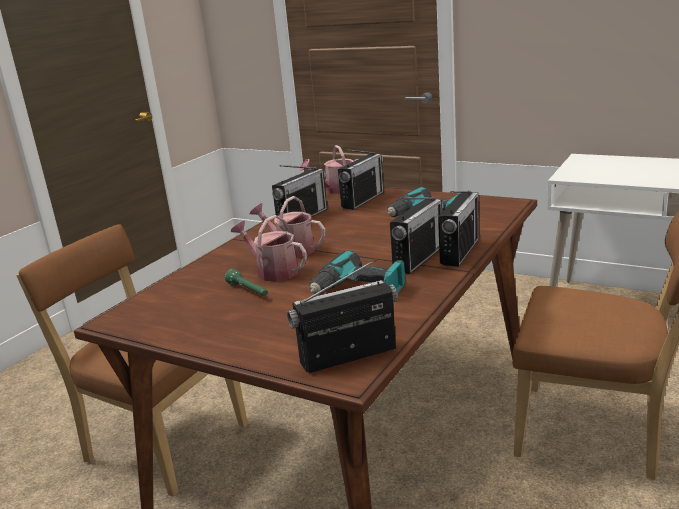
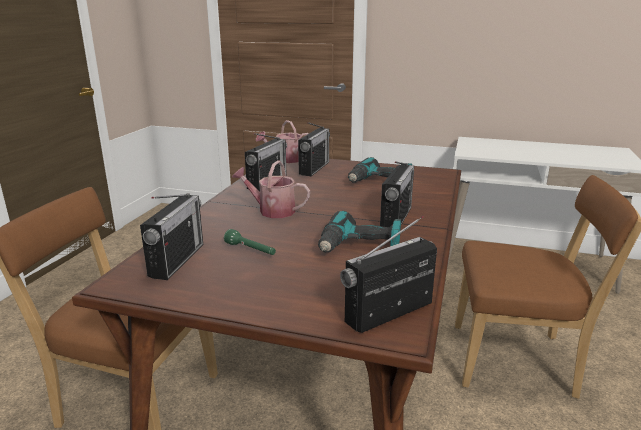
camera: 15 degrees left, 0 degrees up
watering can [231,215,307,282] -> none
radio [438,190,479,267] -> radio moved to [140,193,203,280]

